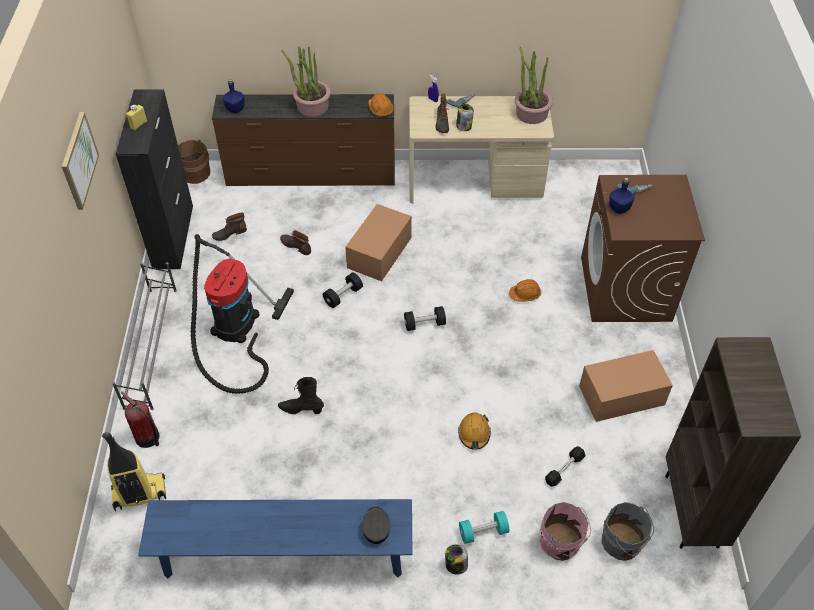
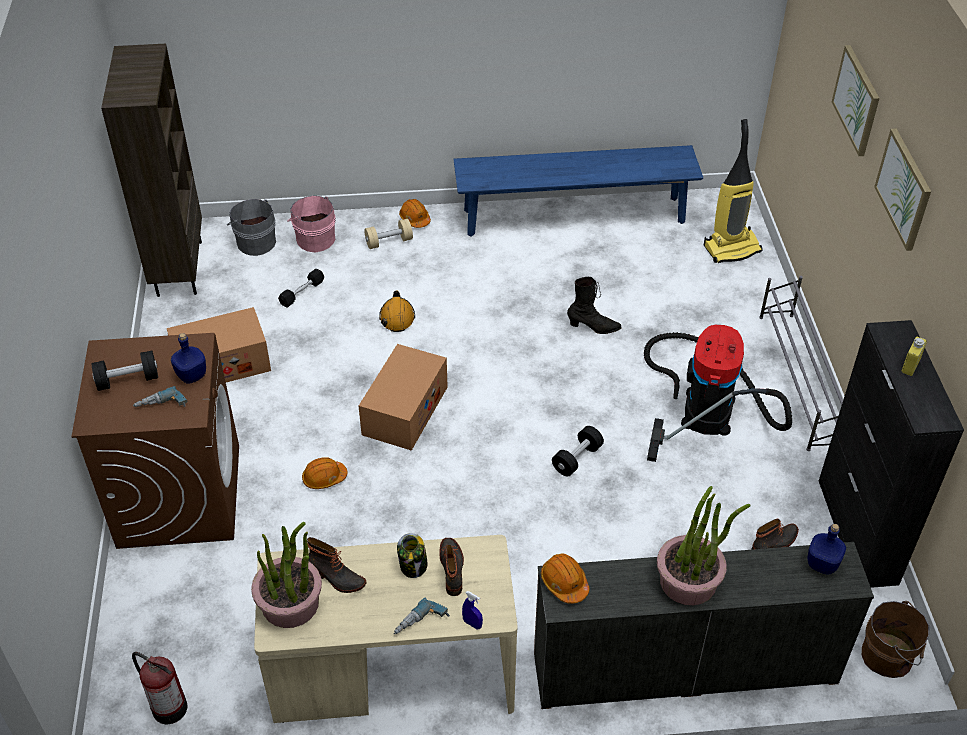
camera: 175 degrees right, 5 degrees down
fire extinguisher [121,392,159,448] -> fire extinguisher moved to [132,652,187,724]
boot [280,230,311,255] -> boot moved to [307,537,366,593]
cardboard box [345,204,412,281] -> cardboard box moved to [359,344,448,451]
grey cap [362,507,390,544] -> none
black dumbbell [404,306,446,331] -> black dumbbell moved to [92,350,158,391]
jar [445,544,468,575] -> orange hard hat [399,199,431,228]
turquoise dumbbell [459,511,509,544] -> beige dumbbell [364,219,413,249]
none -> picture [832,45,879,156]

